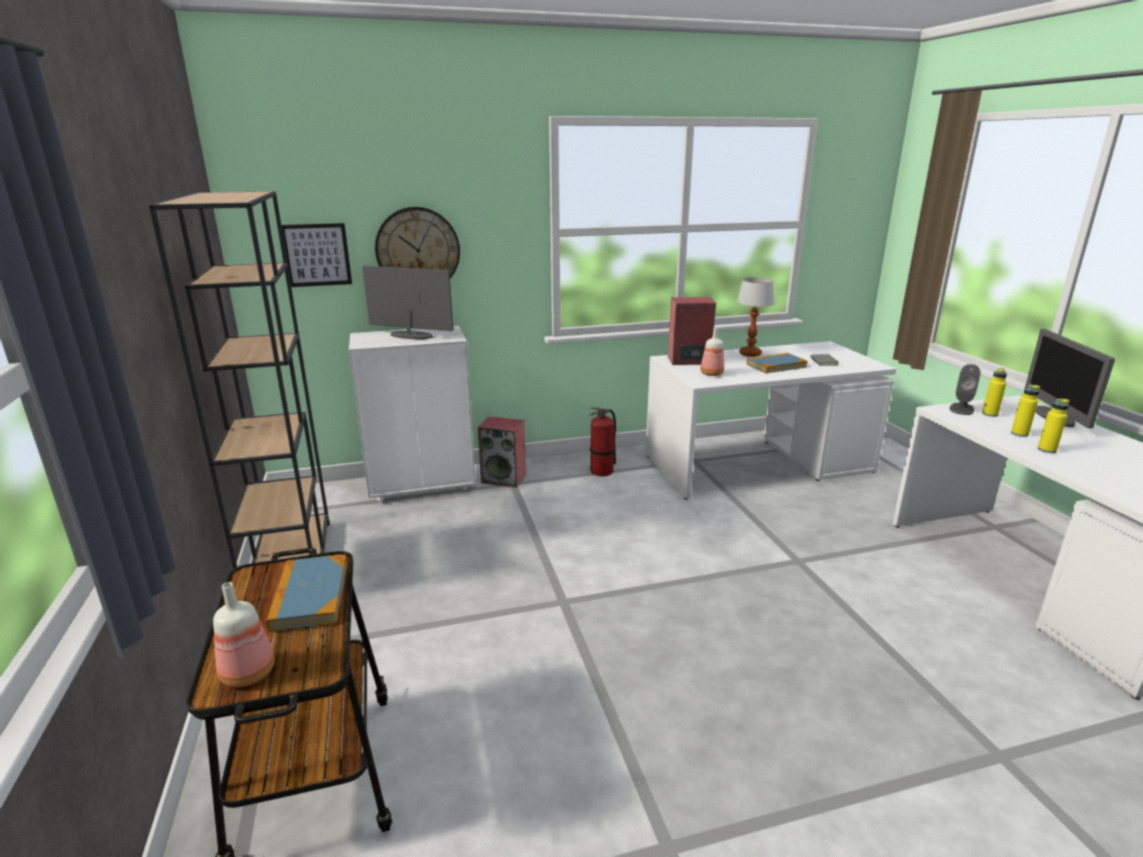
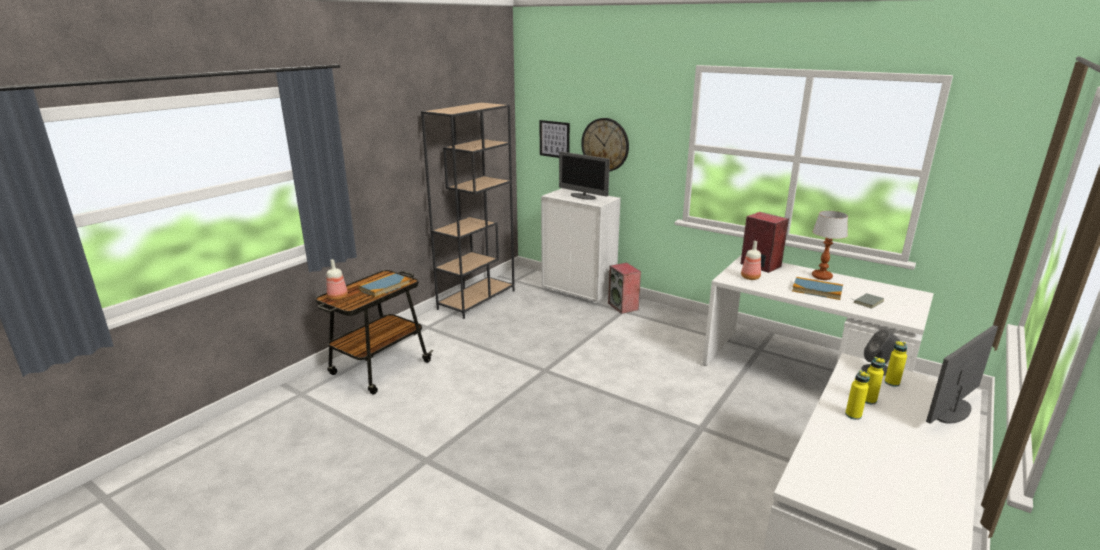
camera: 50 degrees right, 0 degrees up
monitor [362,266,454,339] -> monitor turned 150 degrees clockwise [559,152,610,200]
fire extinguisher [590,407,616,477] -> none

